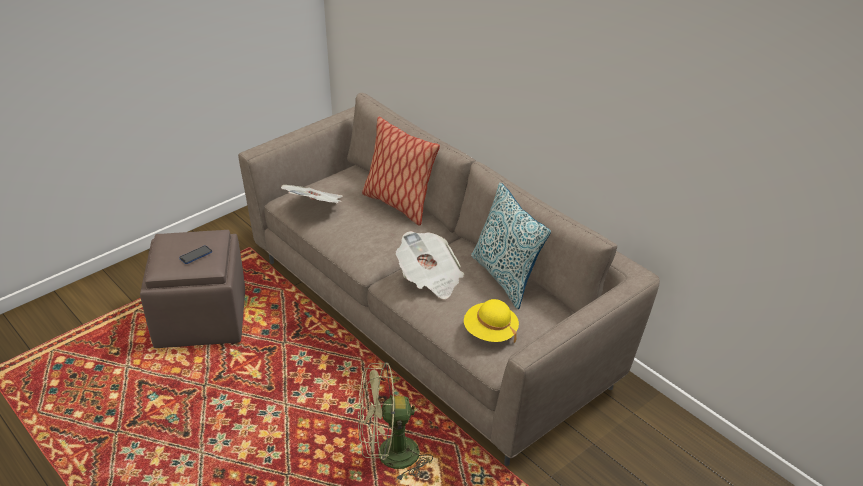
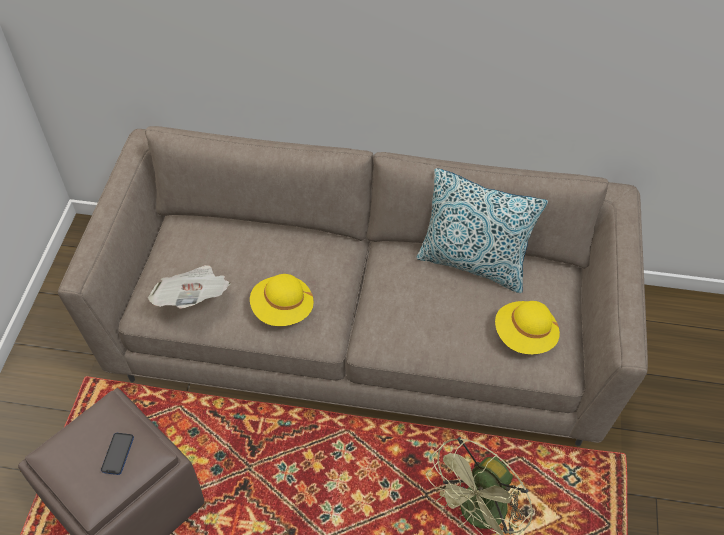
camera: 40 degrees left, 15 degrees up
pillow [362,117,440,226] -> none
newspaper [396,231,464,299] -> none
none -> yellow hat [250,274,314,326]

